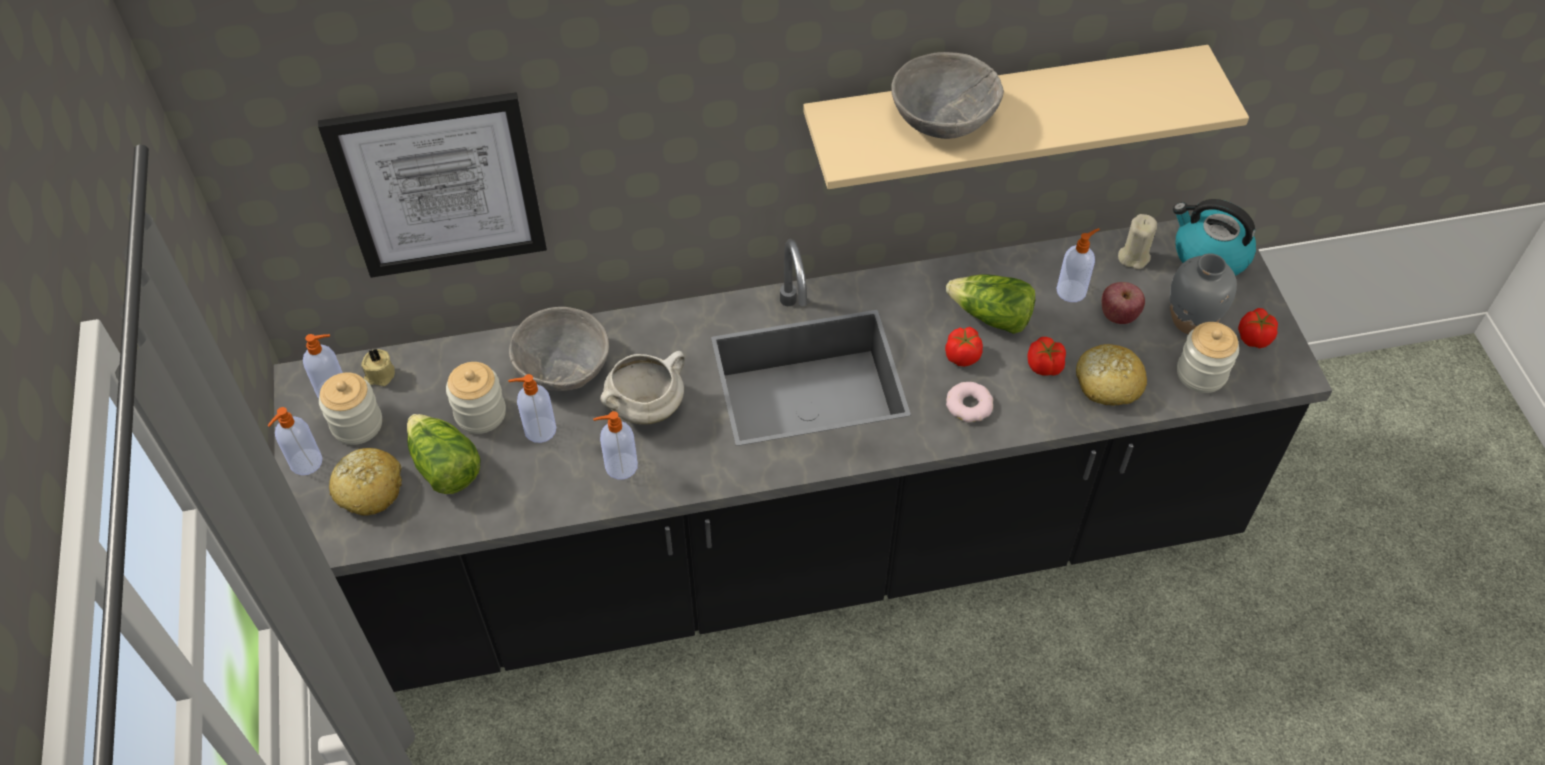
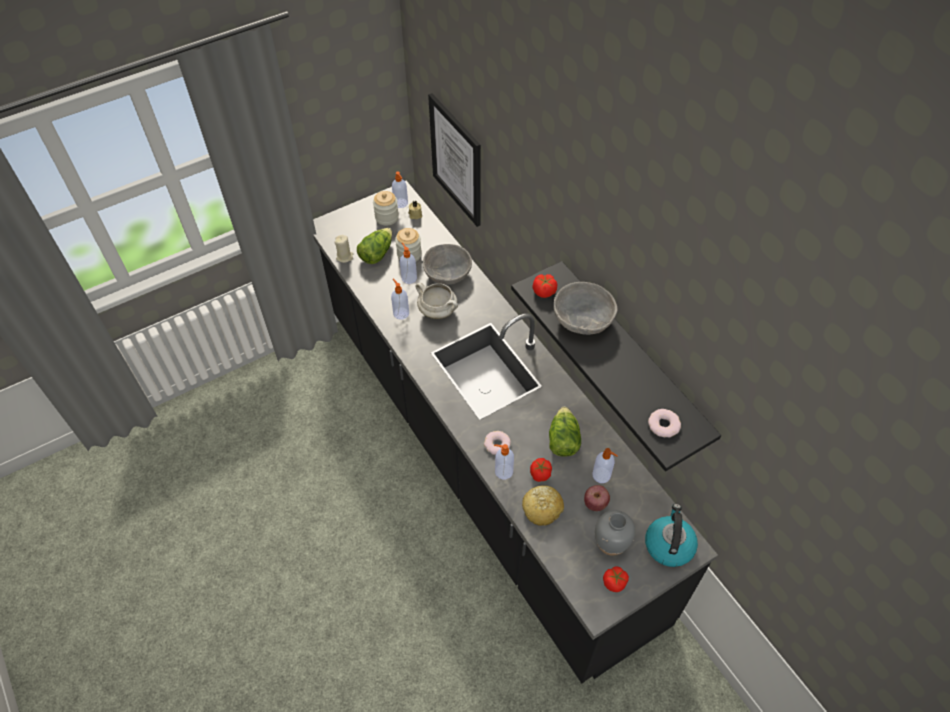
camera: 70 degrees right, 0 degrees up
soap dispenser [268,407,322,475] -> soap dispenser moved to [494,444,514,479]
bread [329,448,402,516] -> none
beige shelf [803,45,1249,189] -> black shelf [511,261,721,471]
tomato [945,327,983,367] -> tomato moved to [533,274,557,298]
beige candle [1118,214,1157,269] -> beige candle moved to [334,235,354,263]
jar [1177,322,1239,393] -> none
none -> donut [648,409,681,437]

